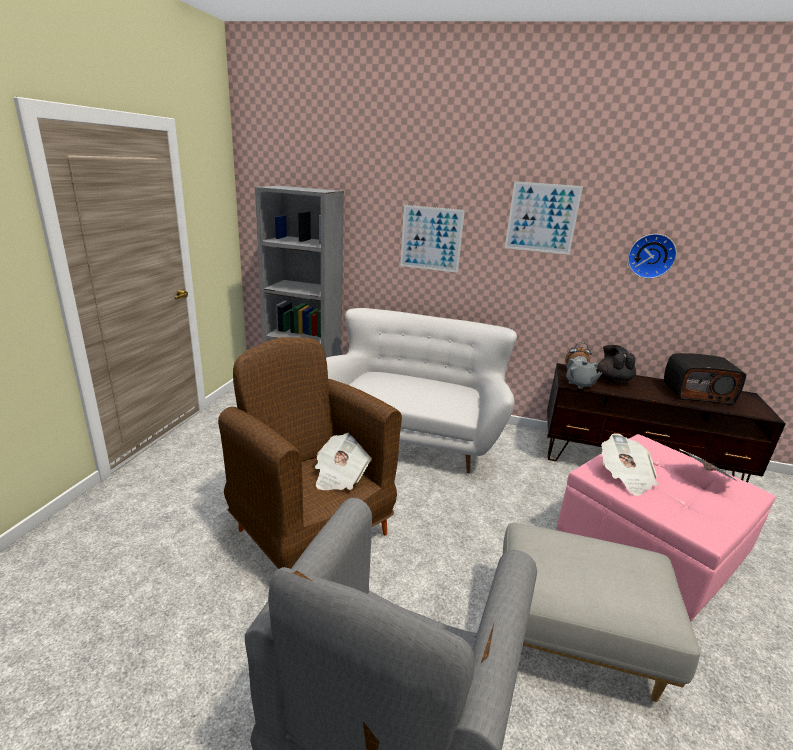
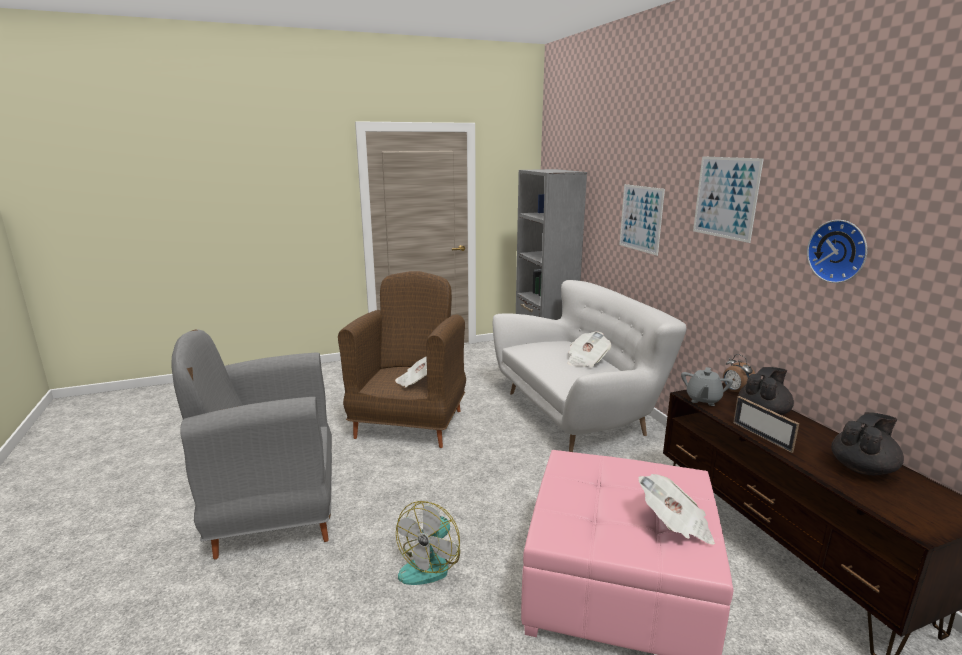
camera: 55 degrees right, 5 degrees down
grey ottoman [503,523,700,702] -> fan [396,501,460,585]
newspaper [601,433,658,496] -> newspaper moved to [568,331,611,367]
radio [664,353,746,405] -> black teapot [831,412,904,475]
none -> picture frame [733,396,799,453]

